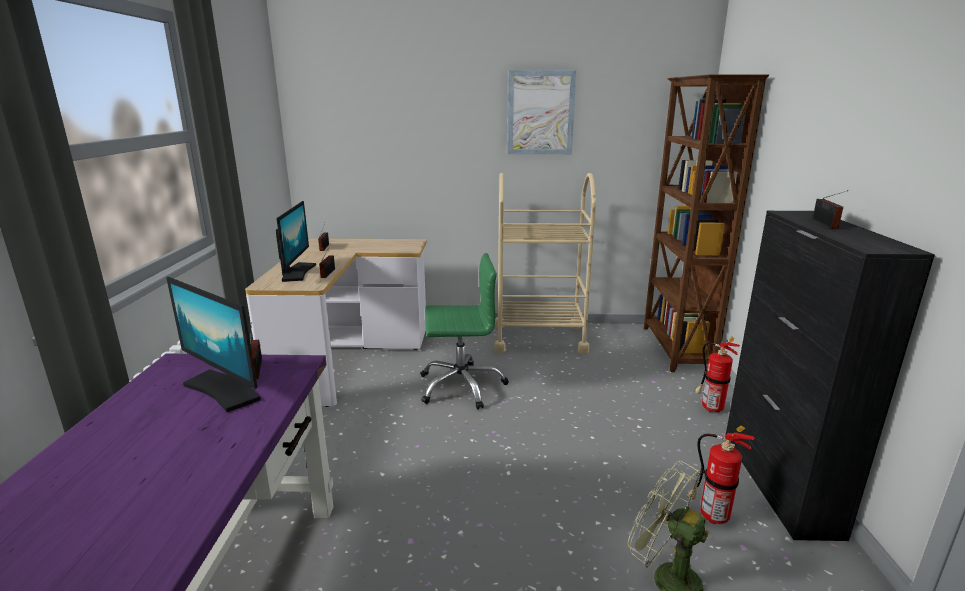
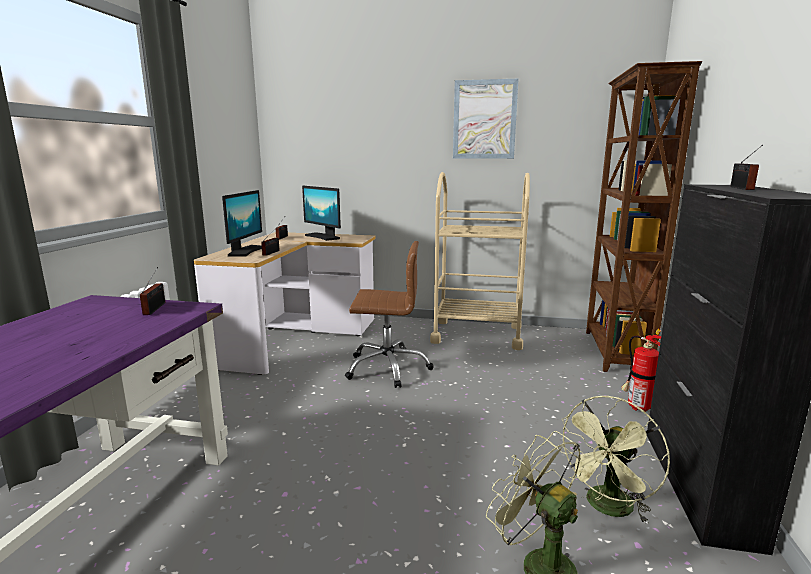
camera: 10 degrees right, 5 degrees down
monitor [166,277,261,412] -> monitor moved to [302,186,341,241]
green office chair [420,253,509,409] -> brown office chair [345,241,433,388]
fire extinguisher [687,425,755,524] -> green fan [560,396,670,524]

